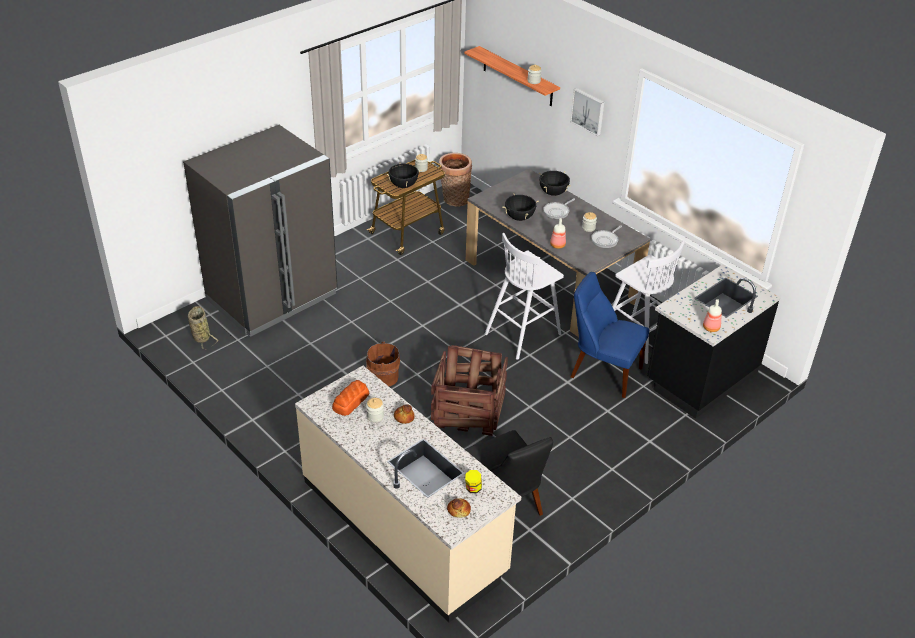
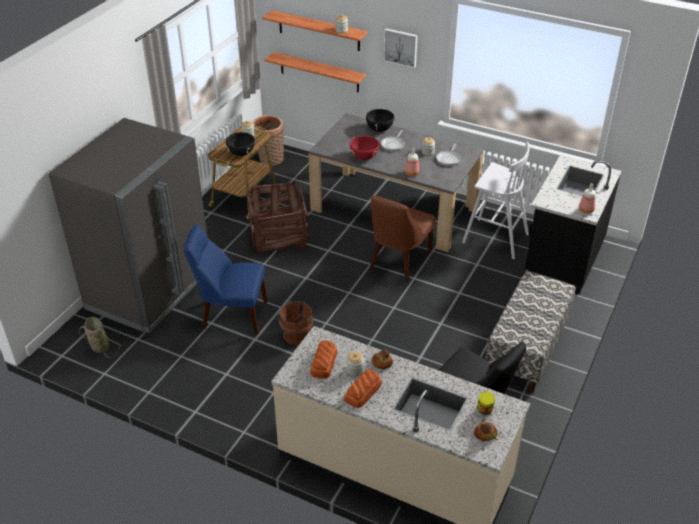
camera: 20 degrees left, 0 degrees up
crate [431,345,508,436] -> crate moved to [247,182,309,254]
white stool [485,233,564,360] -> brown chair [370,195,435,281]
black cooking pot [502,194,539,221] -> red cooking pot [350,136,379,160]
blue chair [571,272,649,398] -> blue chair moved to [184,224,267,335]
none -> shelf [264,52,366,92]
none -> bread [344,369,382,408]
none -> bench [485,271,575,393]

